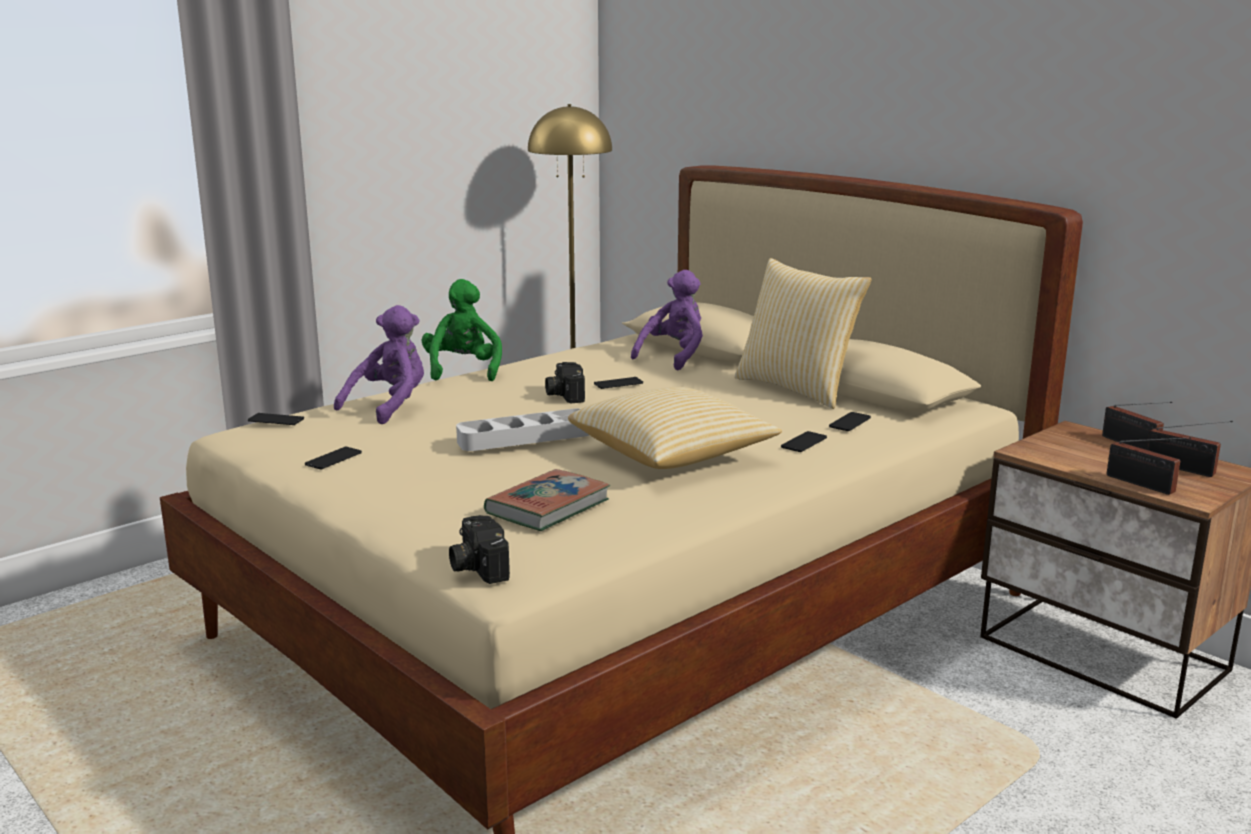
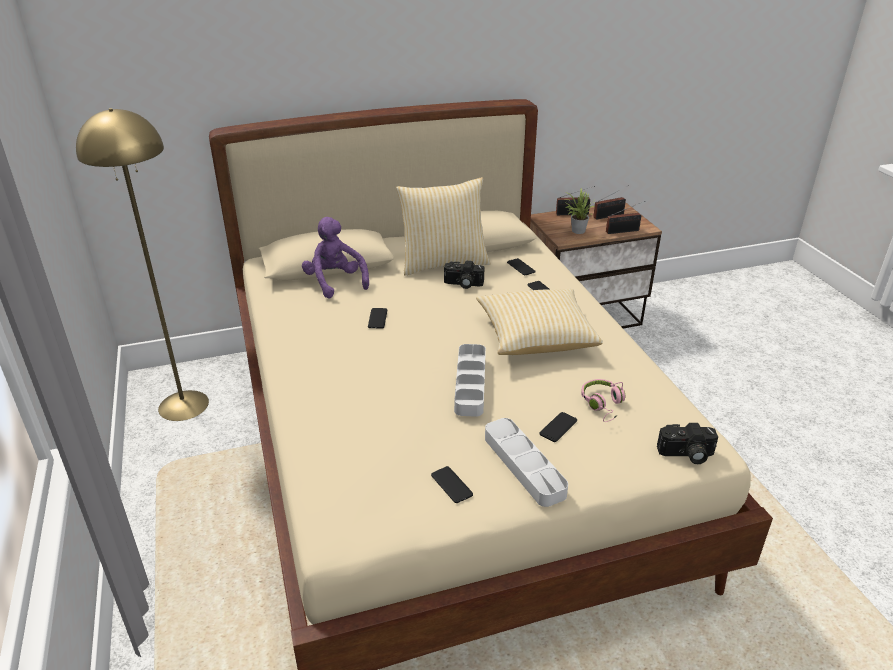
camera: 65 degrees left, 15 degrees up
phone [248,413,304,425] -> phone moved to [539,412,577,442]
purple plush toy [334,305,424,424] -> none
green plush toy [422,279,502,381] -> none
book [484,469,610,531] -> pink headphones [581,379,626,422]
camera [545,362,585,403] -> camera moved to [444,261,485,289]
none -> grey tray [485,418,568,507]
none -> potted plant [565,189,596,234]

